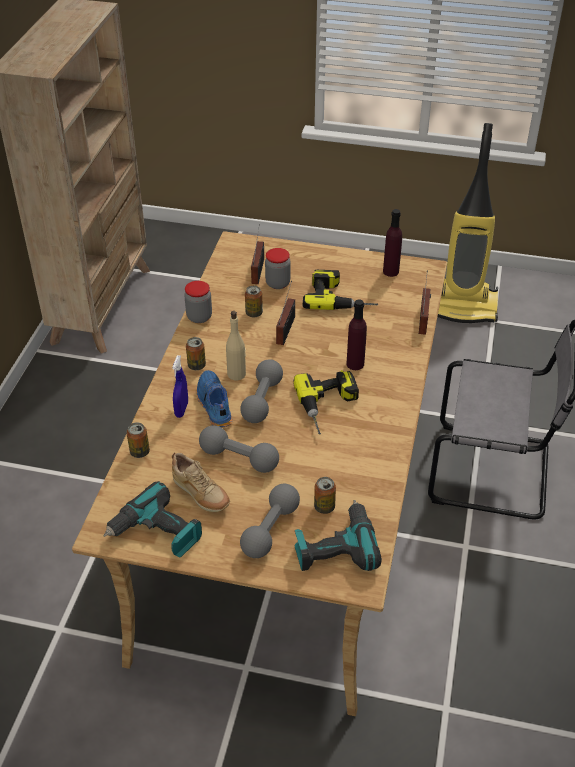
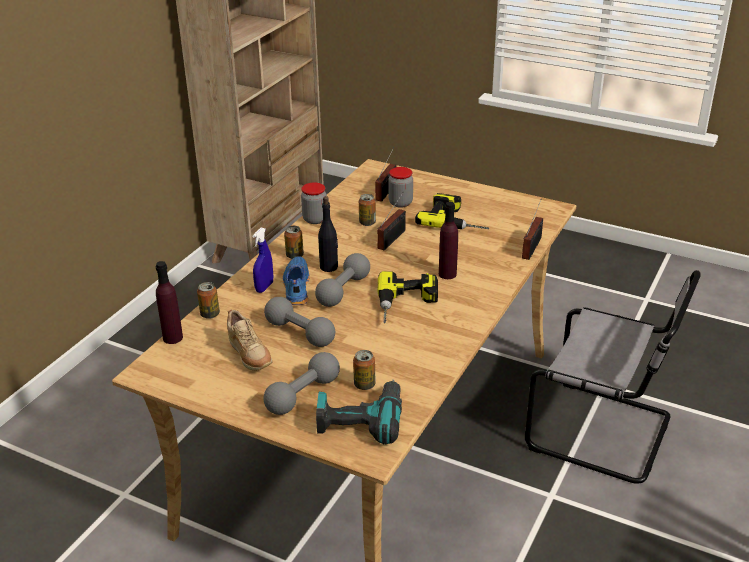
camera: 15 degrees right, 10 degrees down
power drill [103,481,202,557] -> none
beige bottle [226,311,246,380] -> black bottle [318,196,338,272]
purple bottle [383,209,402,277] -> purple bottle moved to [156,261,183,344]
vacuum cleaner [438,123,498,323] -> none

